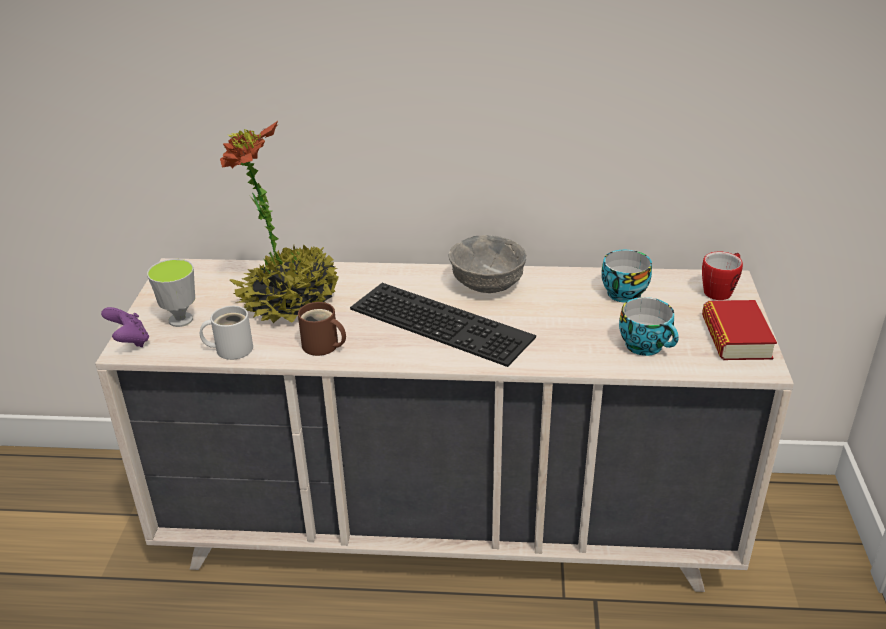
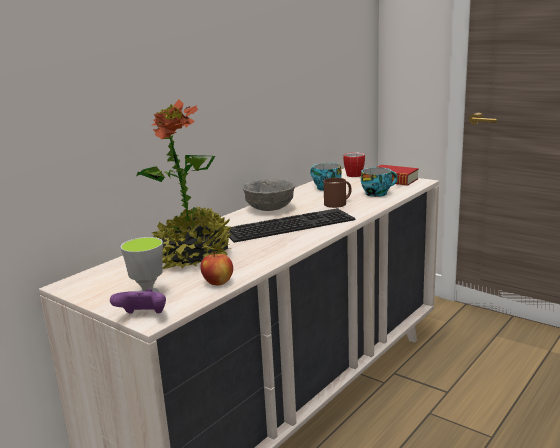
camera: 55 degrees left, 15 degrees down
white mug [200,306,253,360] -> apple [200,251,233,285]
brown mug [298,302,346,356] -> brown mug moved to [323,178,352,208]

